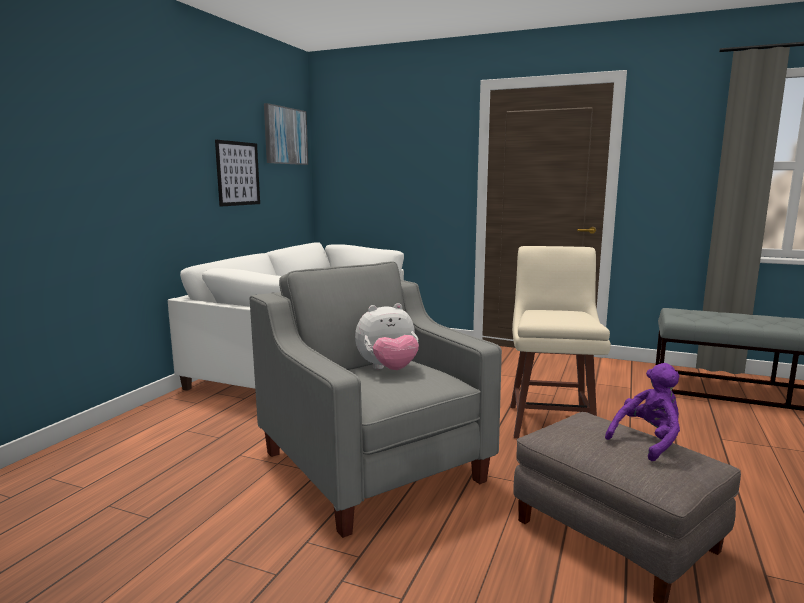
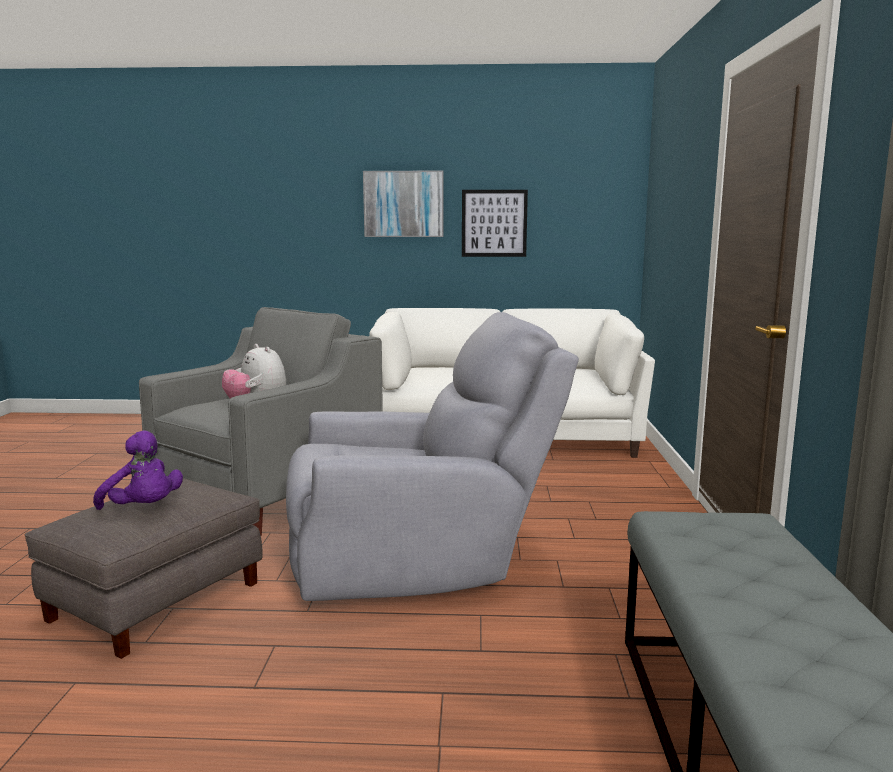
camera: 70 degrees right, 0 degrees up
picture [264,103,308,165] -> picture moved to [363,171,443,237]
beige stool [510,246,611,438] -> grey armchair [286,312,579,601]

